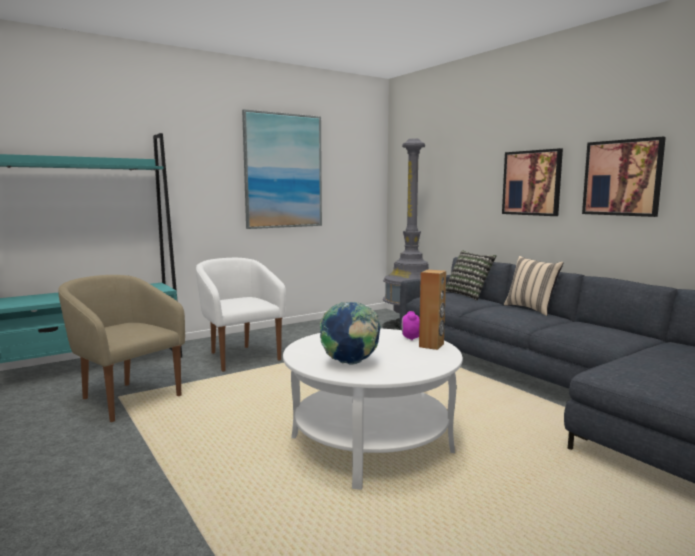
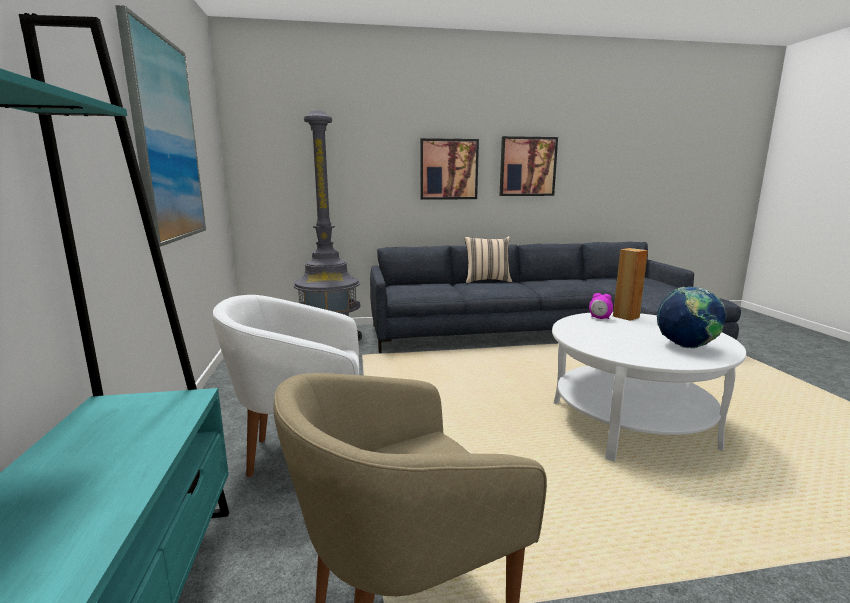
camera: 65 degrees left, 5 degrees up
pillow [446,250,496,301] -> none

